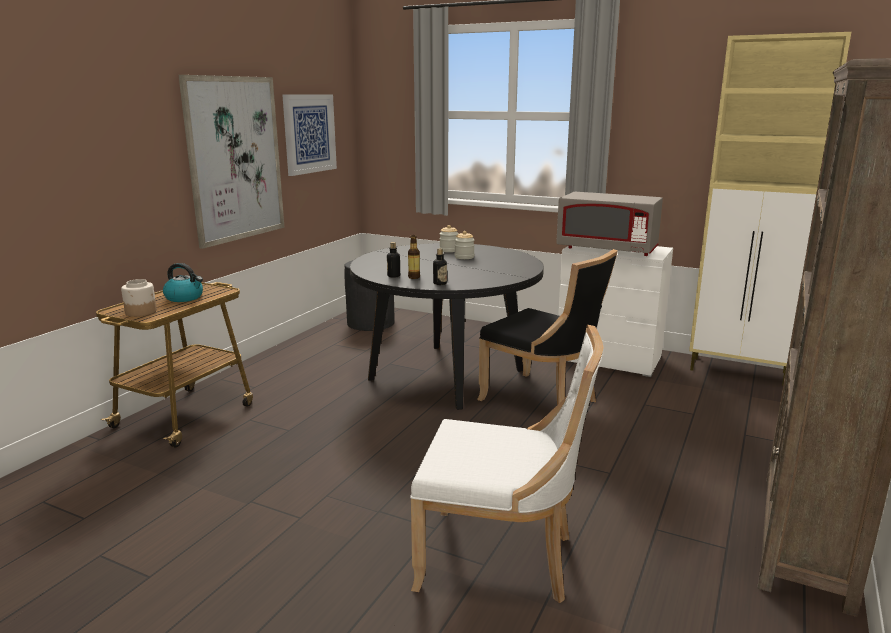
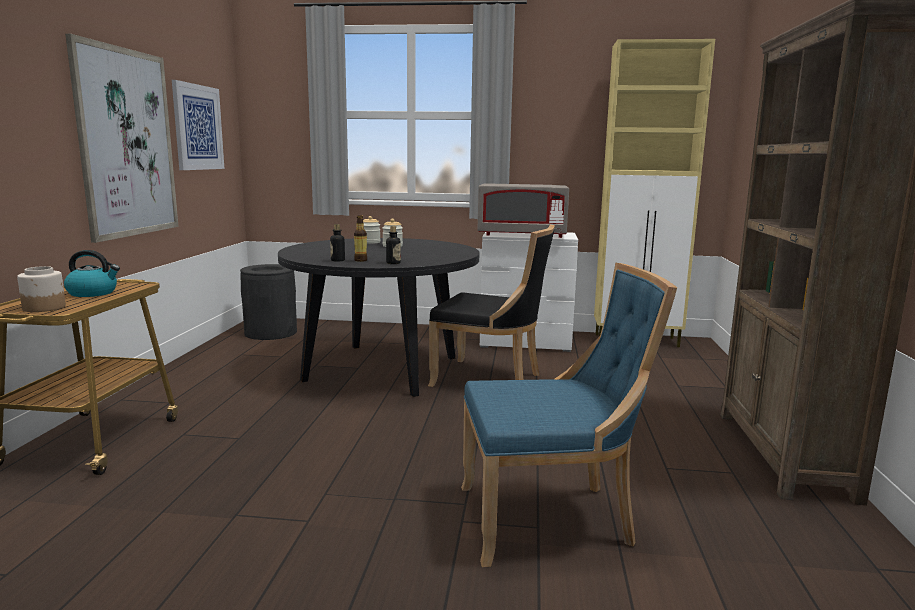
camera: 20 degrees left, 5 degrees down
white chair [410,325,604,603] -> blue chair [461,263,677,567]

